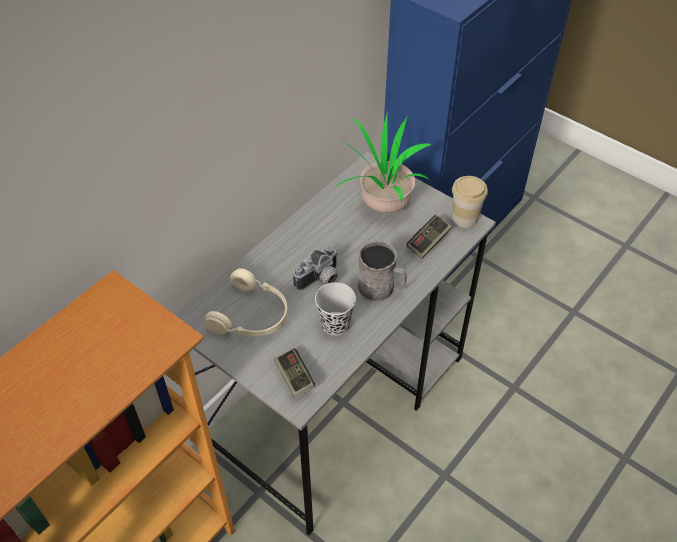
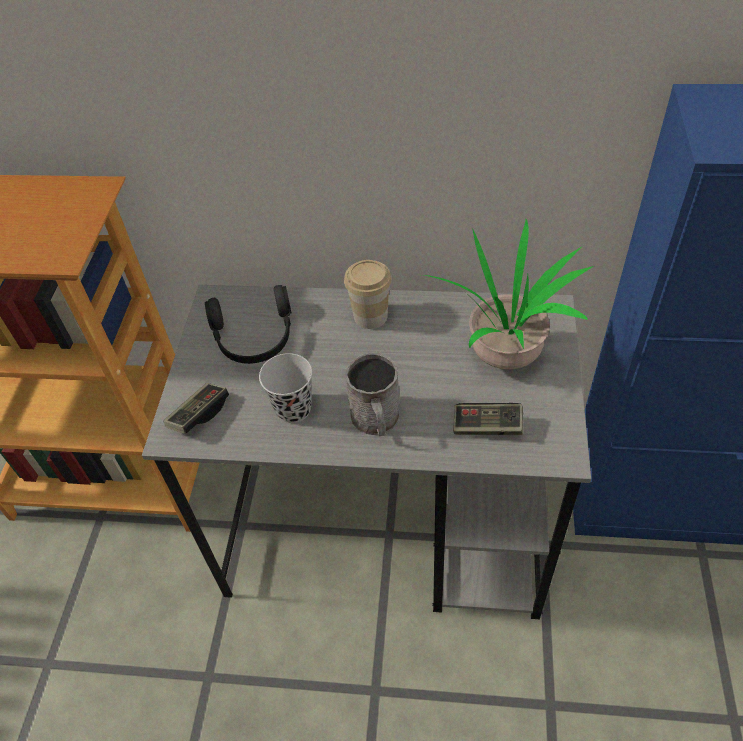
camera: 60 degrees right, 0 degrees up
beige headphones [204,268,288,336] -> black headphones [205,285,291,364]
camera [293,246,338,291] -> none
cup [452,176,488,228] -> cup moved to [344,260,391,329]

